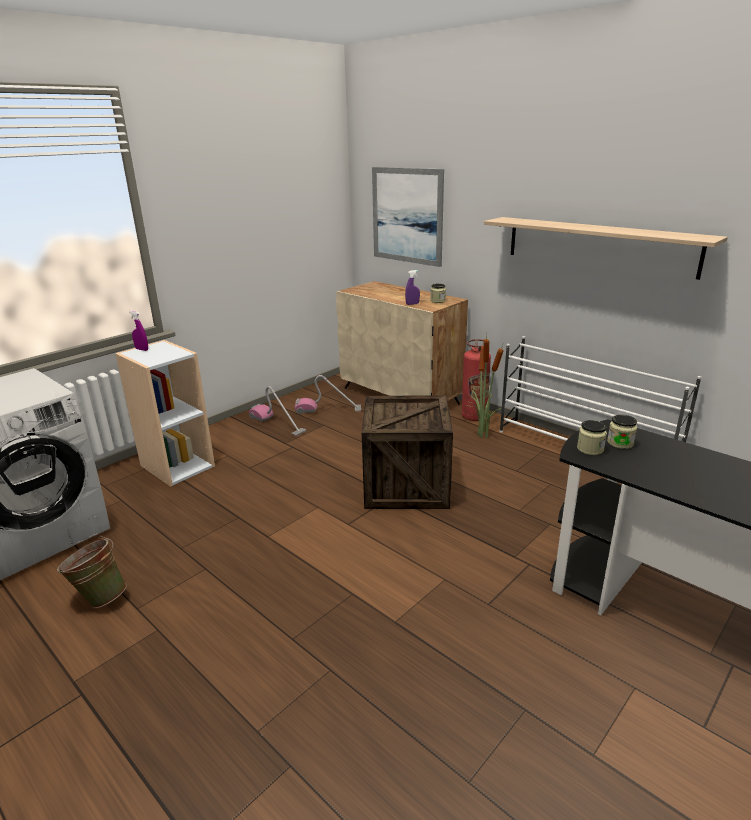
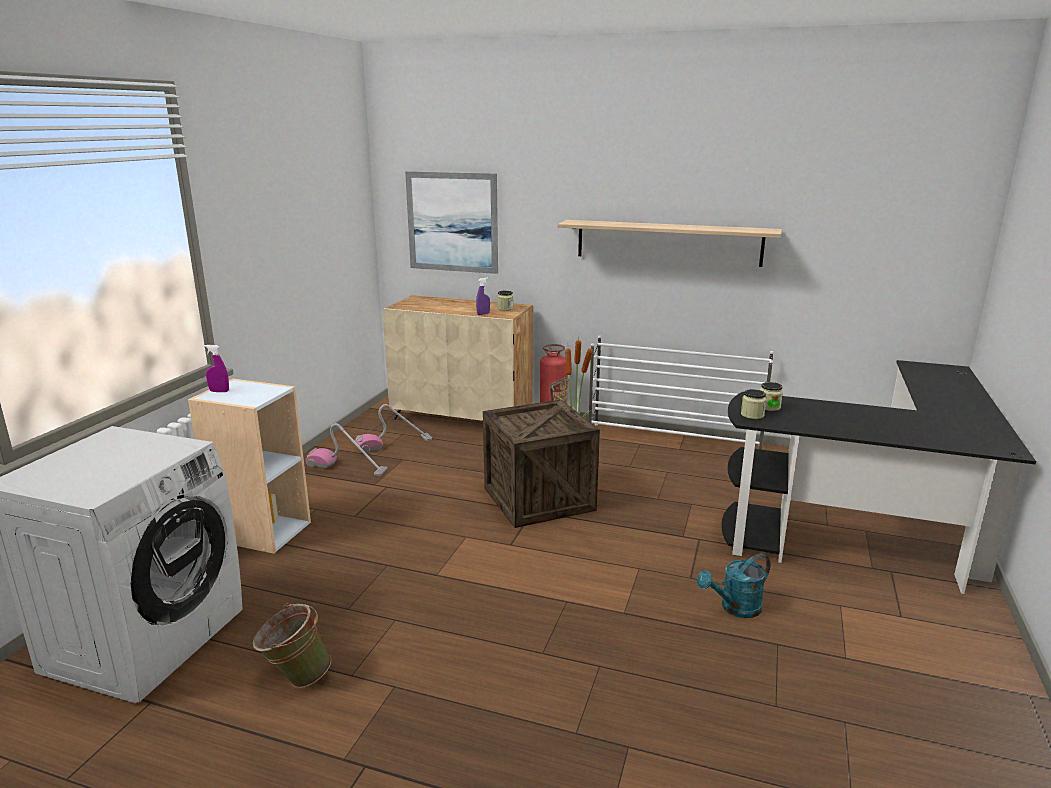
camera: 25 degrees left, 5 degrees down
none -> turquoise watering can [697,554,770,618]

